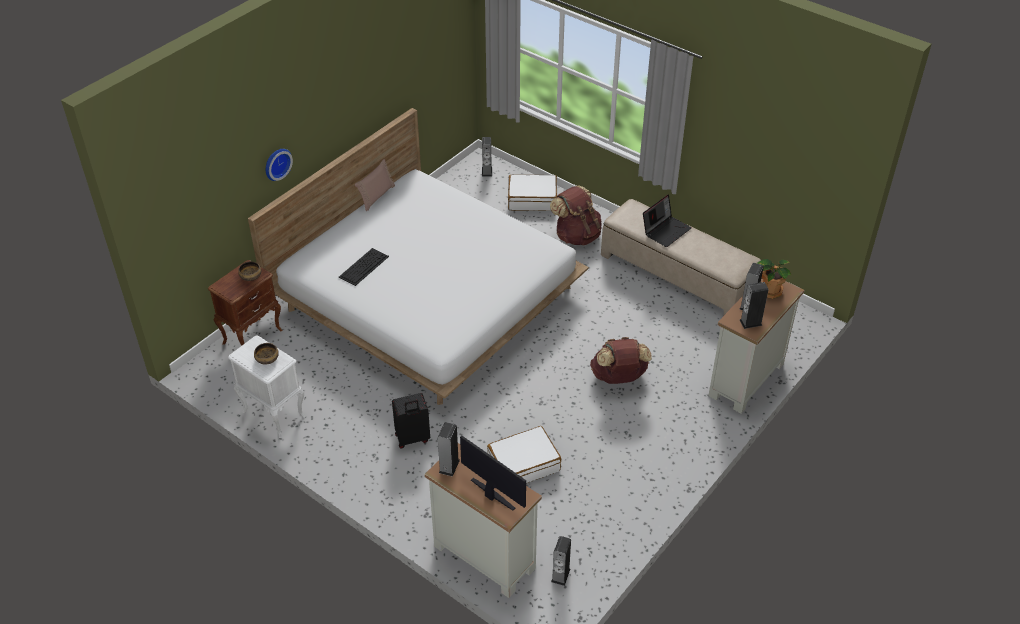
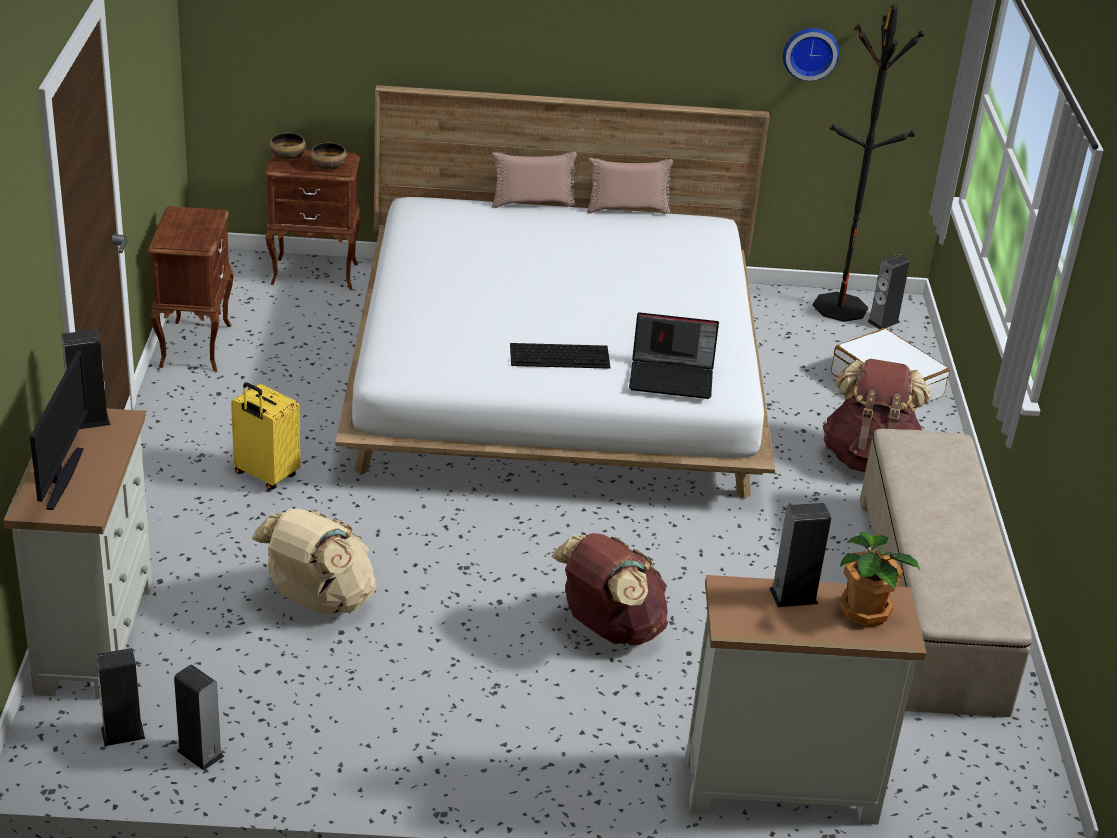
camera: 50 degrees right, 10 degrees down
white nightstand [228,335,306,438] -> brown nightstand [148,206,234,372]
bowl [254,343,279,365] -> bowl moved to [270,133,306,160]
wall clock [266,149,293,181] -> wall clock moved to [783,28,840,81]
keyboard [339,248,389,286] -> keyboard moved to [510,343,611,369]
black suitcase [392,393,430,449] -> yellow suitcase [231,382,301,490]
white suitcase [487,426,561,483] -> beige backpack [252,509,377,615]
laptop [643,194,692,247] -> laptop moved to [629,312,719,399]
speaker [740,282,769,329] -> speaker moved to [174,664,224,771]
none -> beige pillow [492,152,577,208]
none -> black clothes rack [813,4,925,322]

